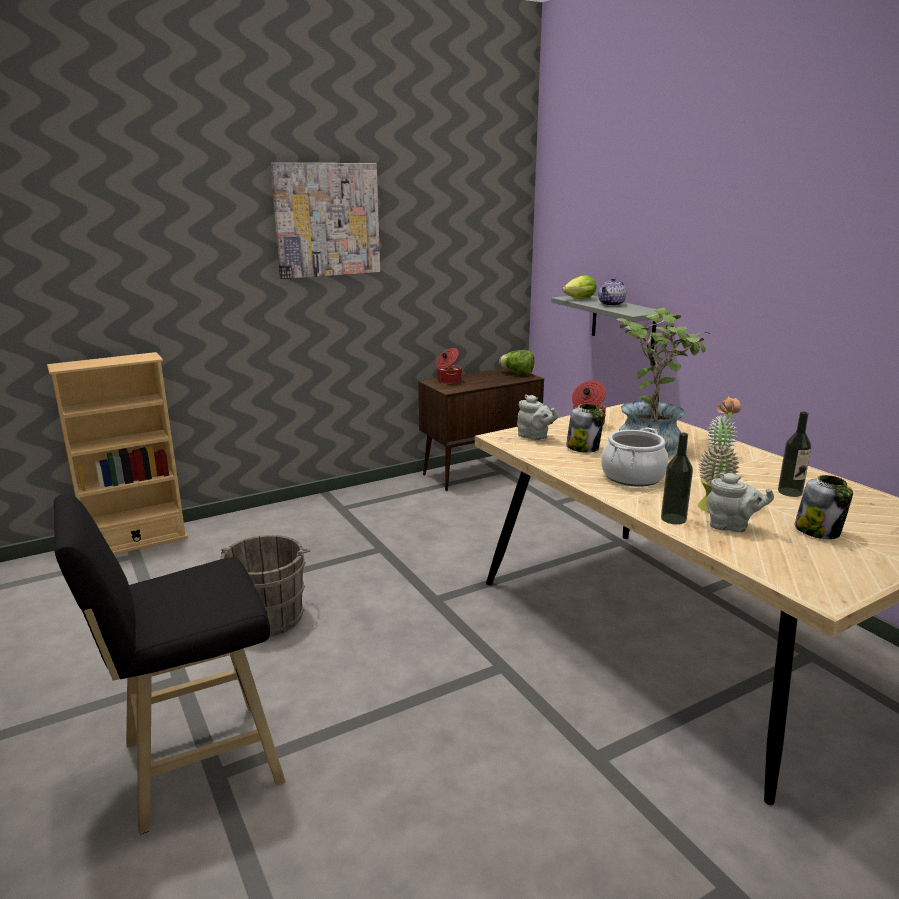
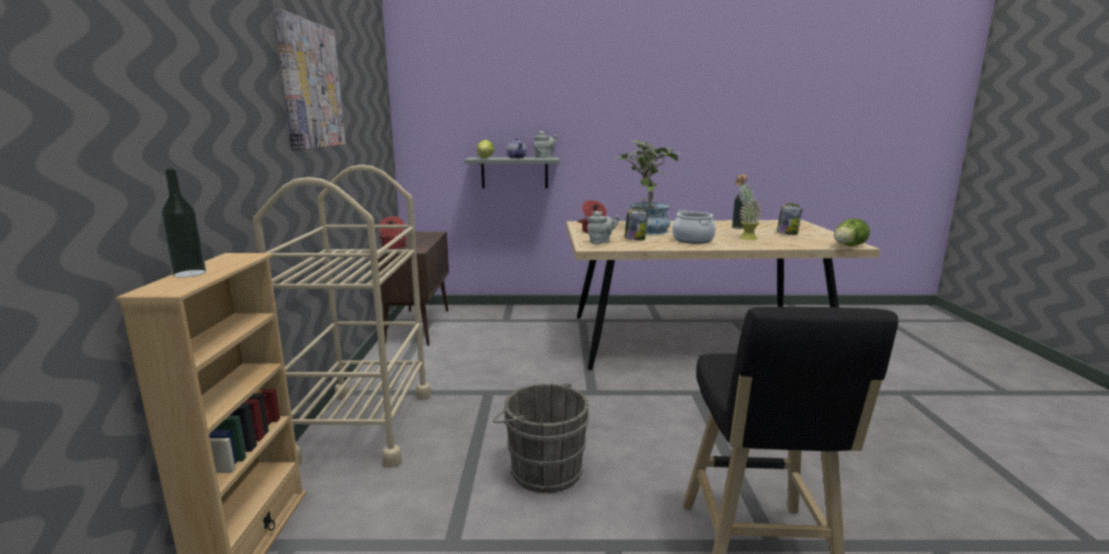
camera: 60 degrees left, 5 degrees down
lettuce [499,350,534,375] -> lettuce moved to [834,219,870,246]
bottle [661,432,693,525] -> bottle moved to [161,168,206,278]
grey teapot [707,473,774,532] -> grey teapot moved to [534,131,557,158]
none -> beige cart [253,165,431,468]

